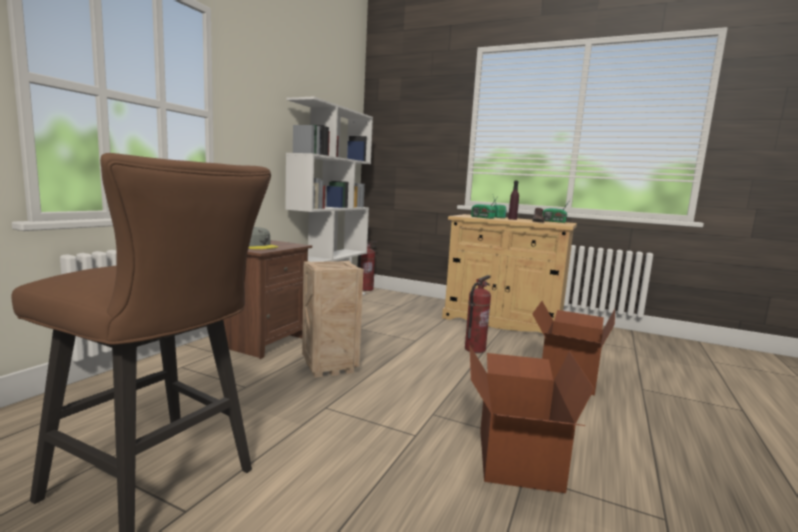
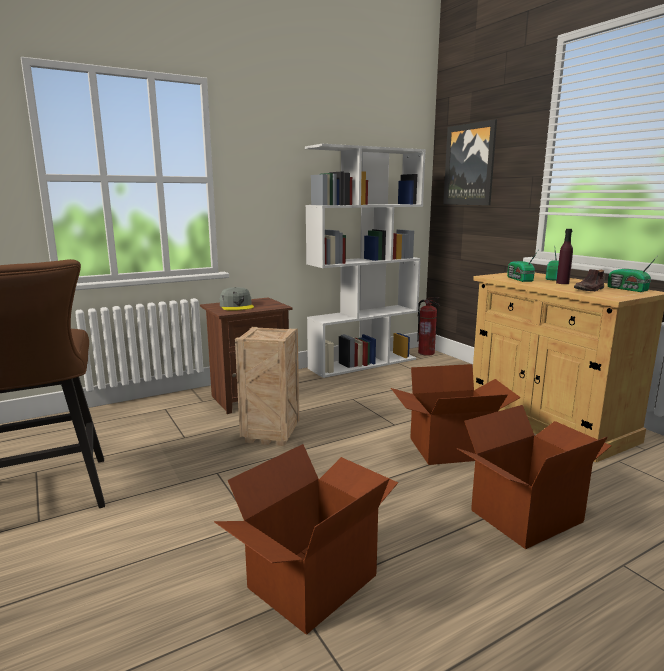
camera: 35 degrees right, 5 degrees up
fire extinguisher [465,275,491,353] -> cardboard box [391,364,521,465]
none -> picture [443,119,497,205]

